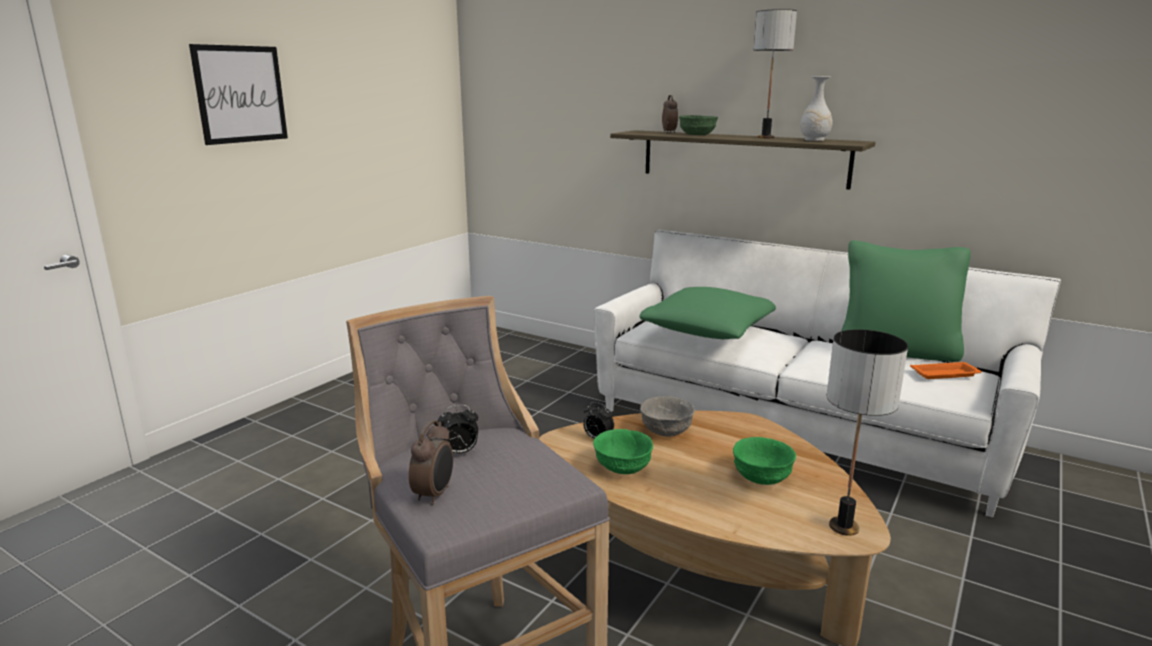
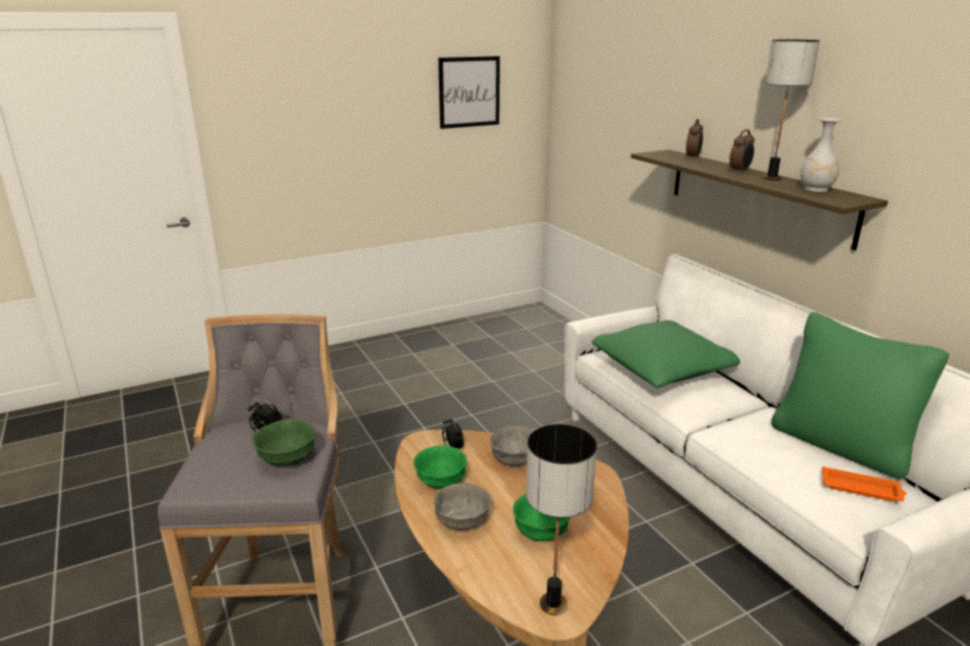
camera: 30 degrees right, 5 degrees up
picture [189,44,288,145] -> picture moved to [438,56,500,129]
alarm clock [409,420,453,505] -> alarm clock moved to [729,129,755,173]
green bowl [679,115,718,135] -> green bowl moved to [252,419,315,466]
none -> grey bowl [434,483,492,530]

